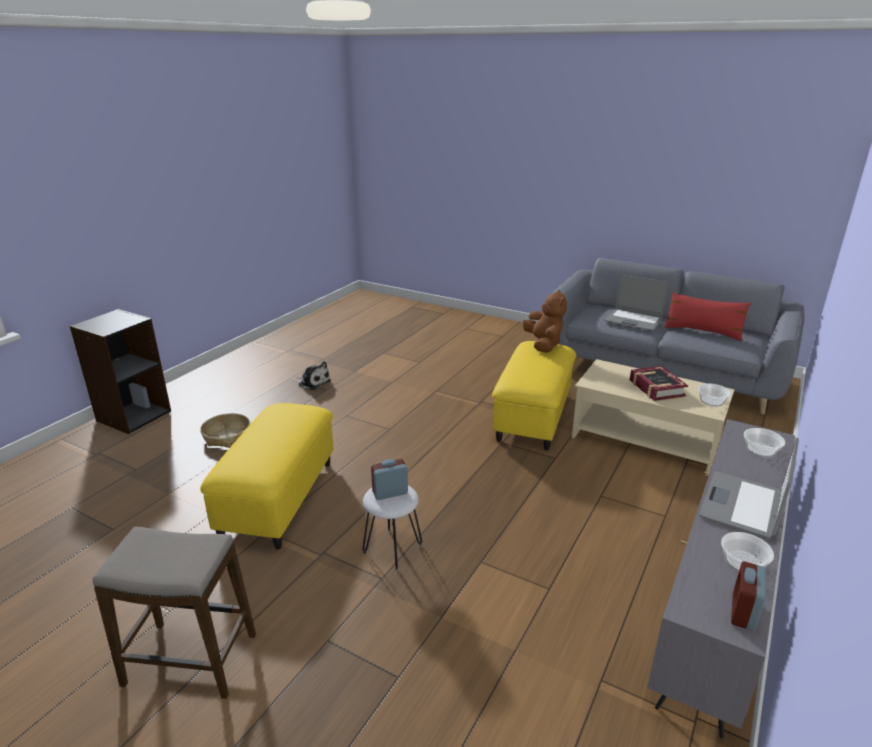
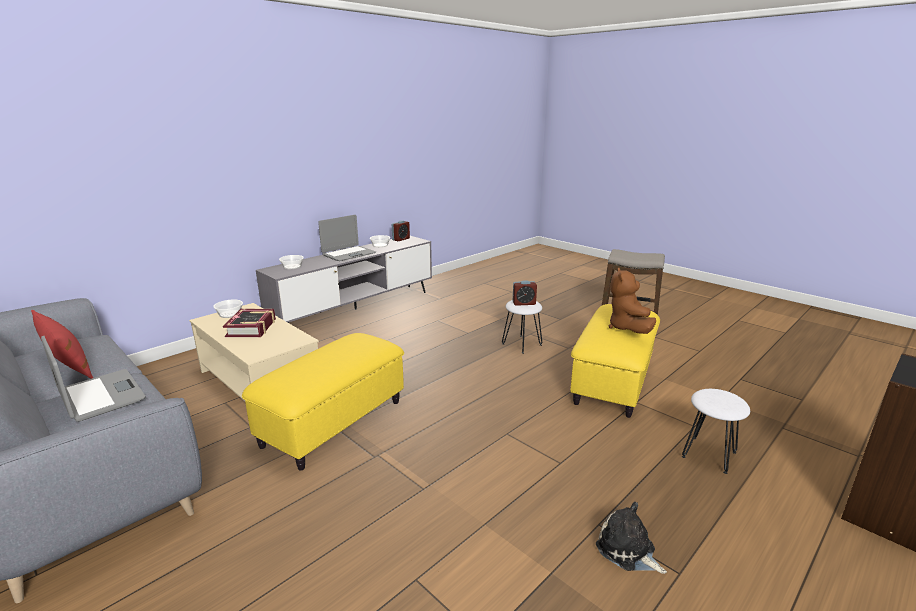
camera: 165 degrees left, 5 degrees down
basket [200,413,250,448] -> white stool [682,389,750,474]
brown plush toy [523,290,567,353] -> brown plush toy moved to [609,268,656,334]

